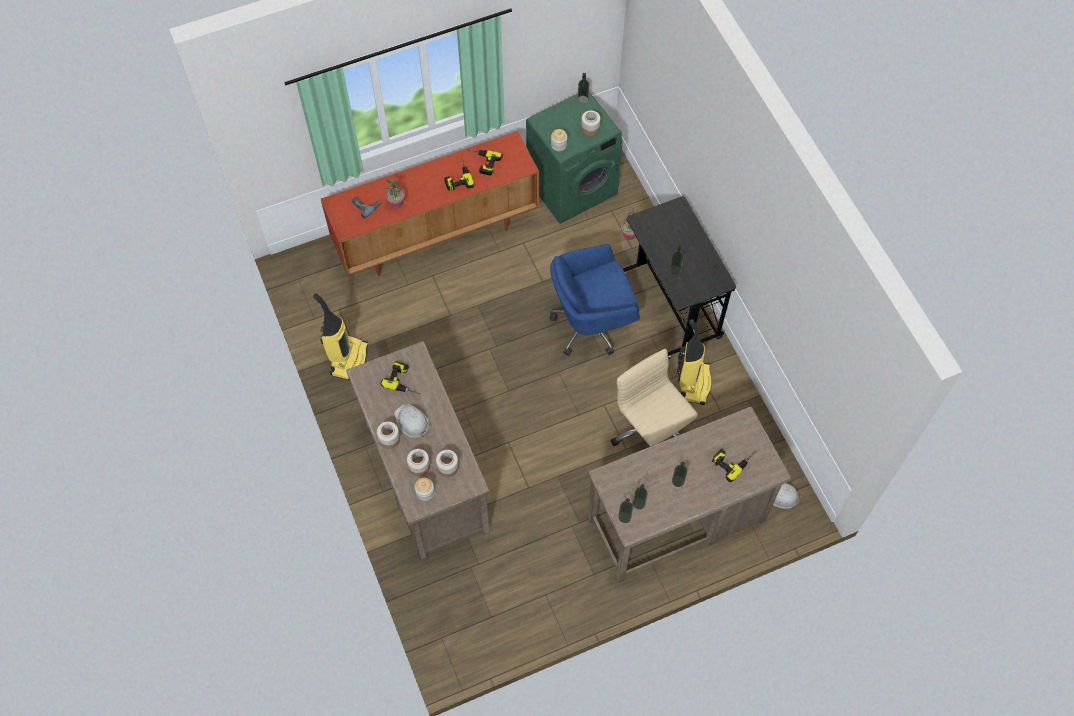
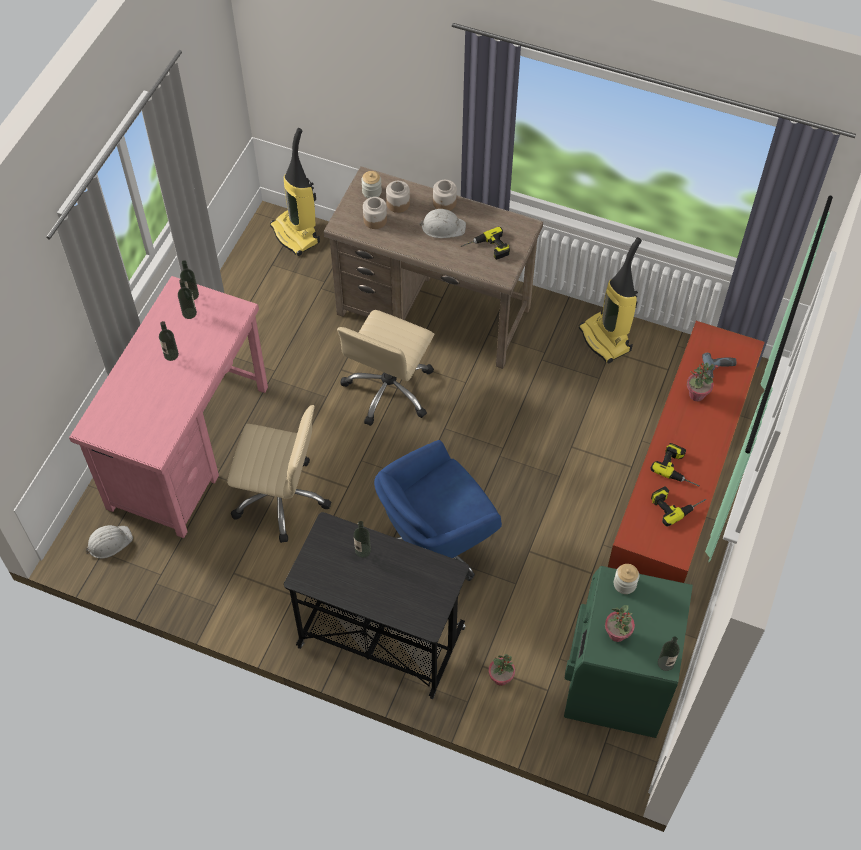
camera: 135 degrees right, 5 degrees down
blue office chair [549,244,640,356] -> blue office chair turned 150 degrees counterclockwise [374,440,502,581]
jar [581,111,600,136] -> potted plant [605,605,635,642]
brown desk [588,406,791,583] -> pink desk [69,276,268,538]
vacuum cleaner [677,319,712,405] -> vacuum cleaner moved to [270,128,320,256]
power drill [712,449,756,482] -> none
none -> beige office chair [337,310,434,426]

